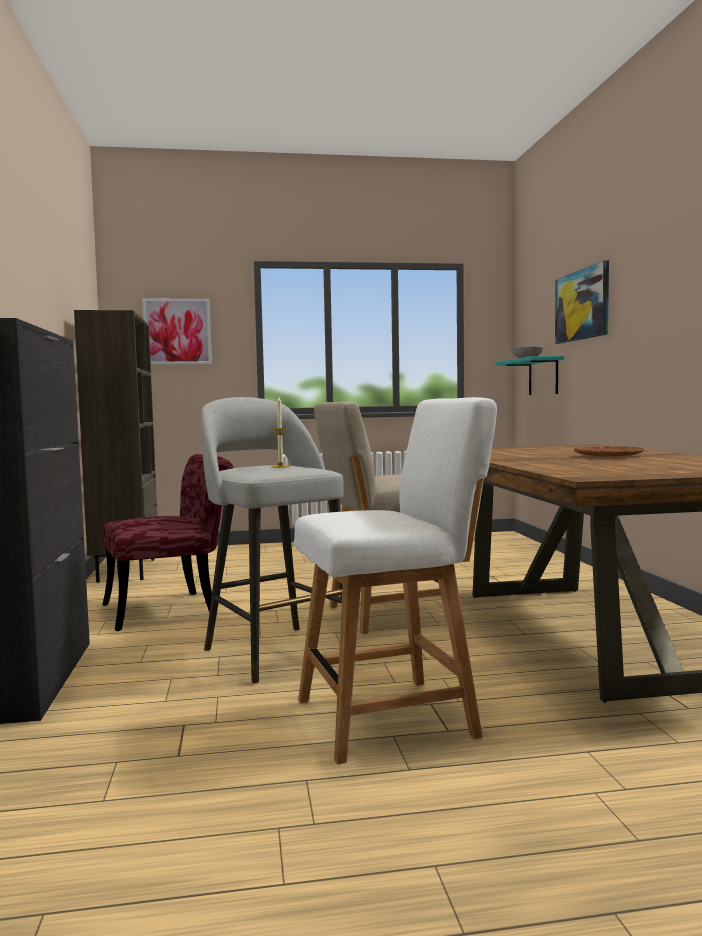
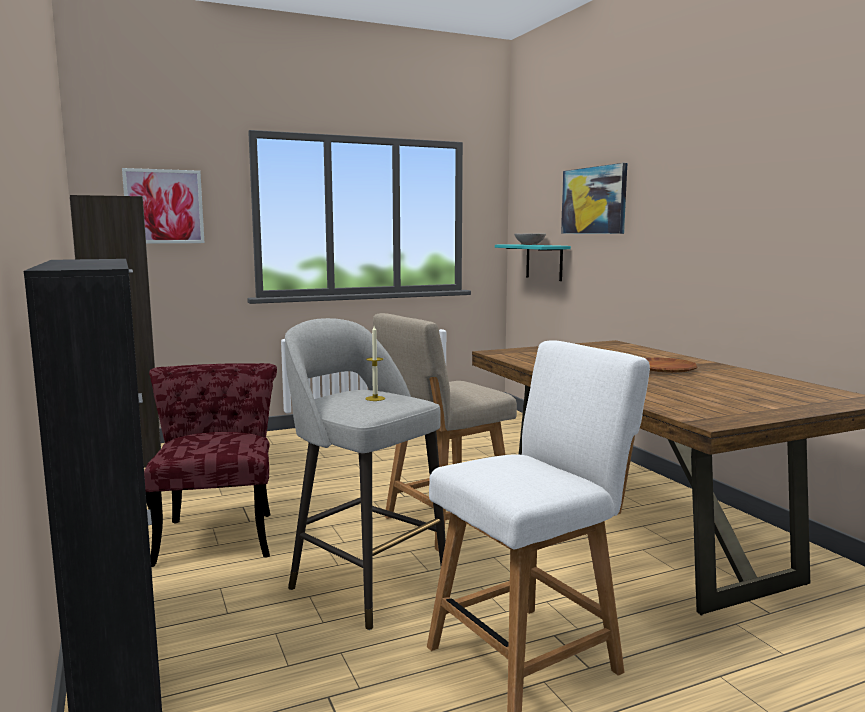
camera: 15 degrees left, 5 degrees up
red chair [102,454,233,631] -> red chair turned 60 degrees counterclockwise [144,363,277,567]

